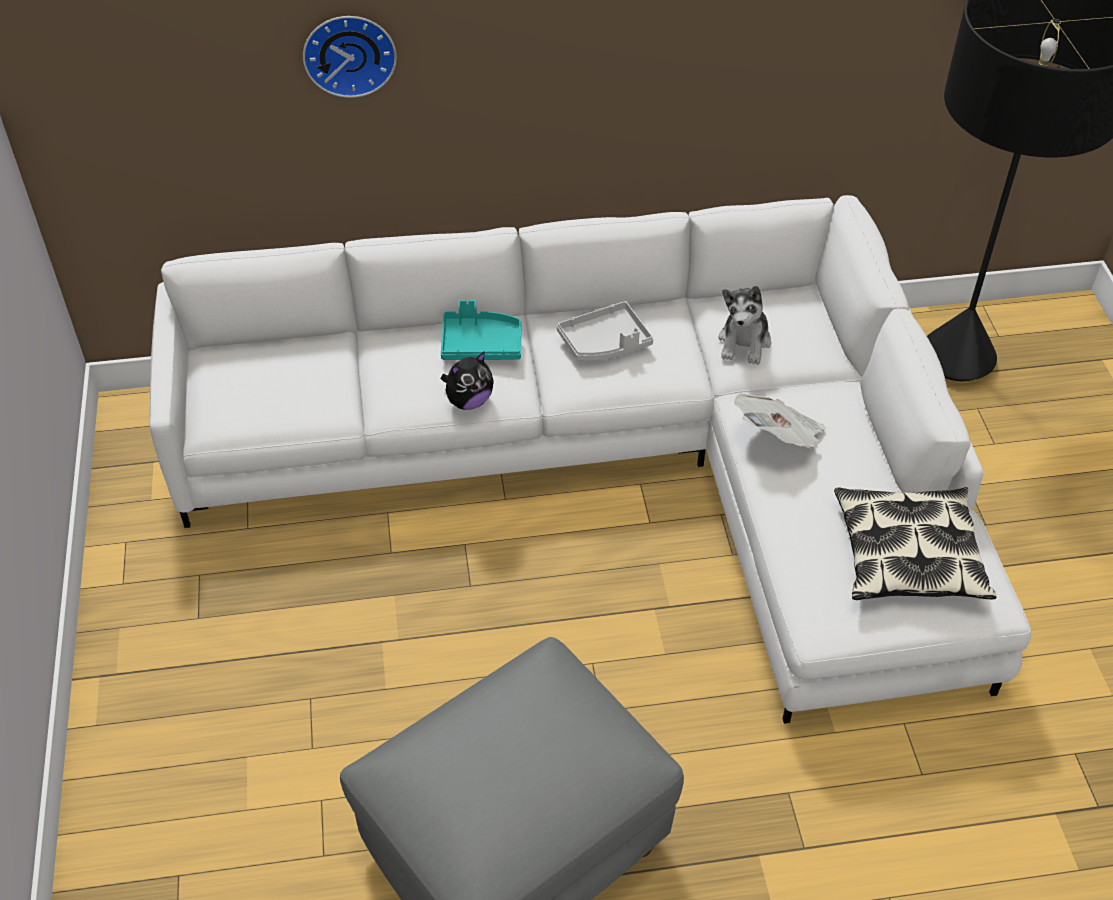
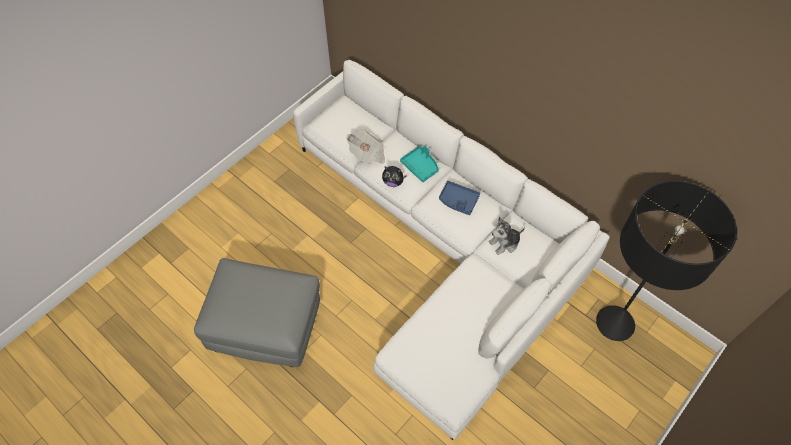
camera: 50 degrees right, 10 degrees up
wall clock [303,16,397,98] -> none
grey tray [557,301,653,361] -> blue tray [439,181,480,215]
newspaper [734,394,826,449] -> newspaper moved to [347,129,385,164]
pillow [834,487,997,600] -> none

